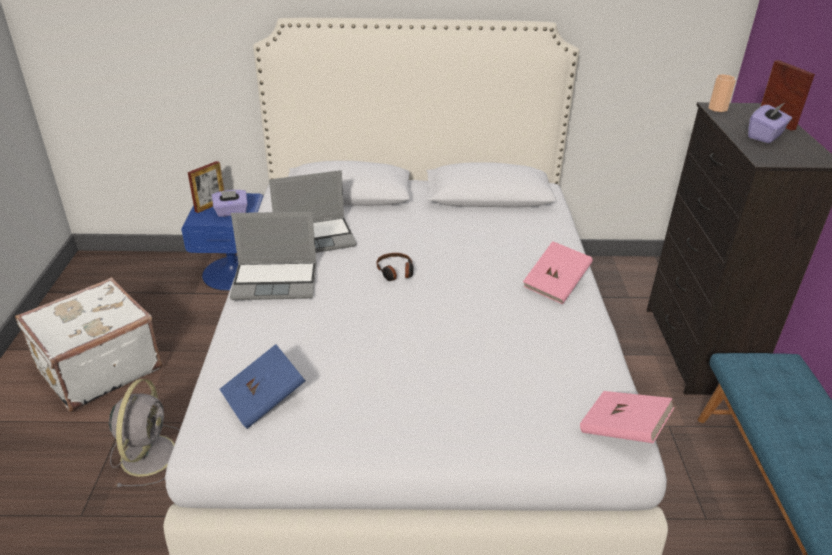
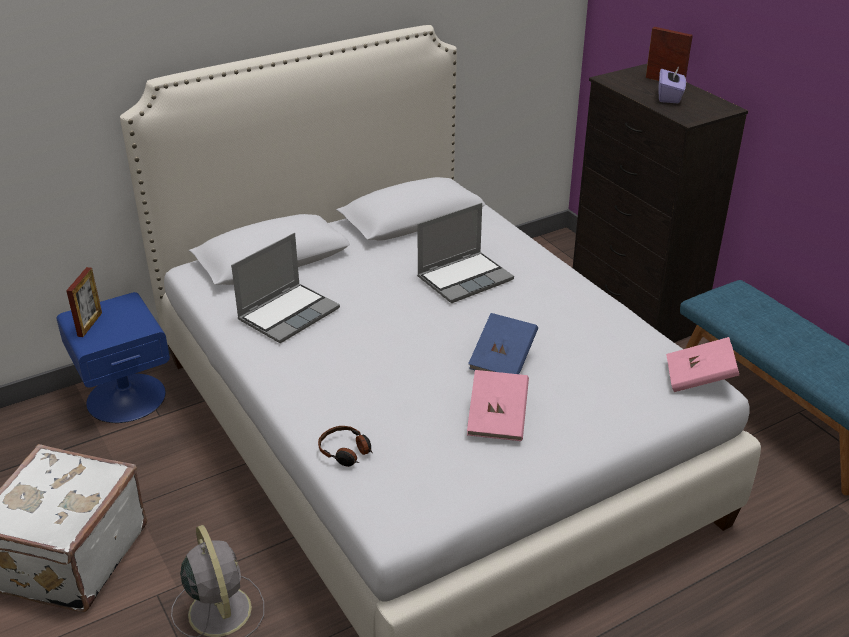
camera: 30 degrees left, 0 degrees up
purple tissue box [212,190,248,217] -> none
blue book [220,344,305,429] -> blue book moved to [468,313,538,374]
laptop [230,212,317,300] -> laptop moved to [417,203,514,303]
headphones [377,253,413,281] -> headphones moved to [318,426,372,467]
pink book [523,241,593,304] -> pink book moved to [467,370,529,441]
cup [708,74,736,112] -> none

